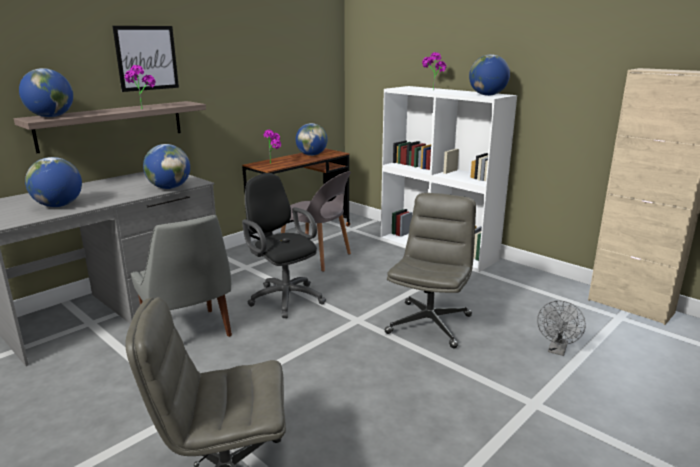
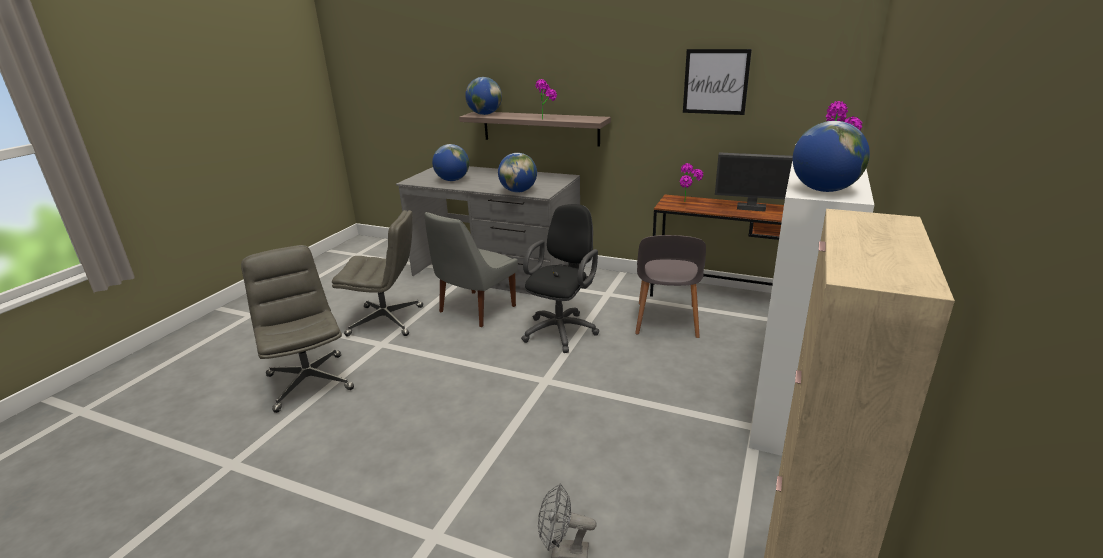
camera: 70 degrees right, 5 degrees up
picture [113,26,179,92] -> picture moved to [683,49,752,115]
globe [295,123,327,156] -> monitor [715,152,793,212]
grey office chair [384,193,476,348] -> grey office chair moved to [332,210,423,336]

